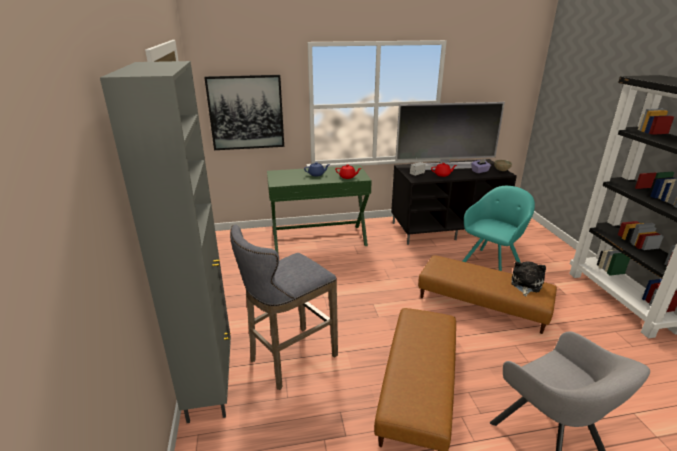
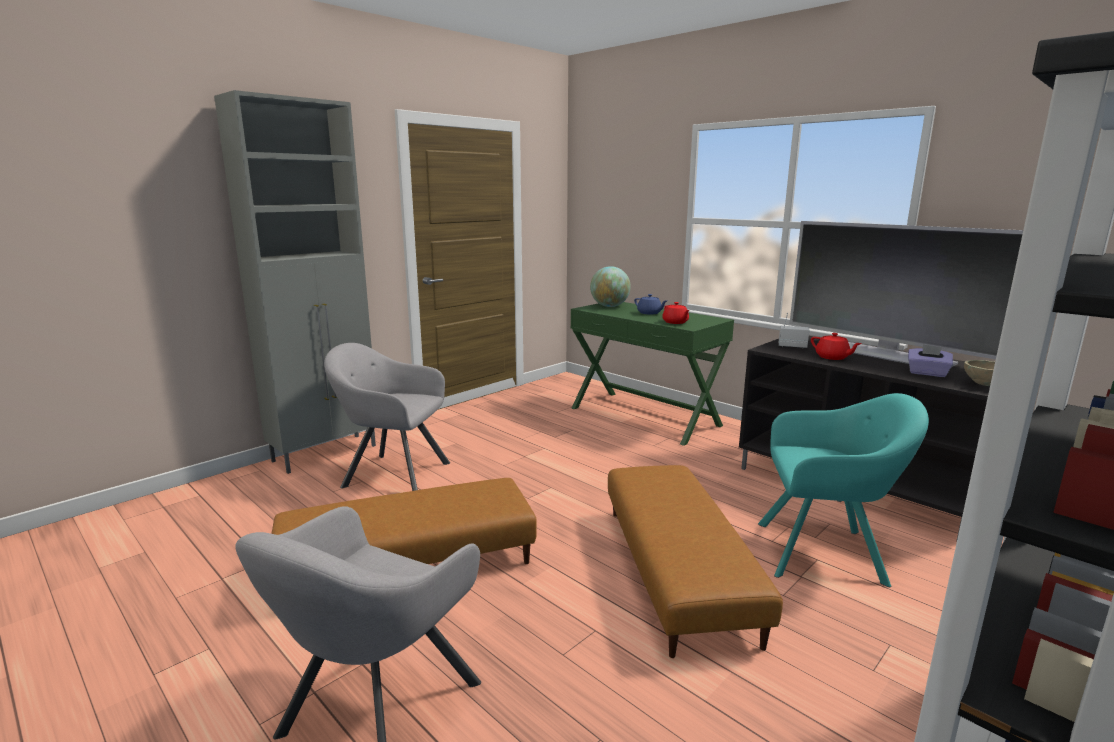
camera: 55 degrees right, 10 degrees down
picture [204,75,284,150] -> none
grey stool [230,224,338,390] -> grey armchair [324,343,450,491]
plush toy [512,261,546,296] -> none
none -> globe [590,266,631,307]

